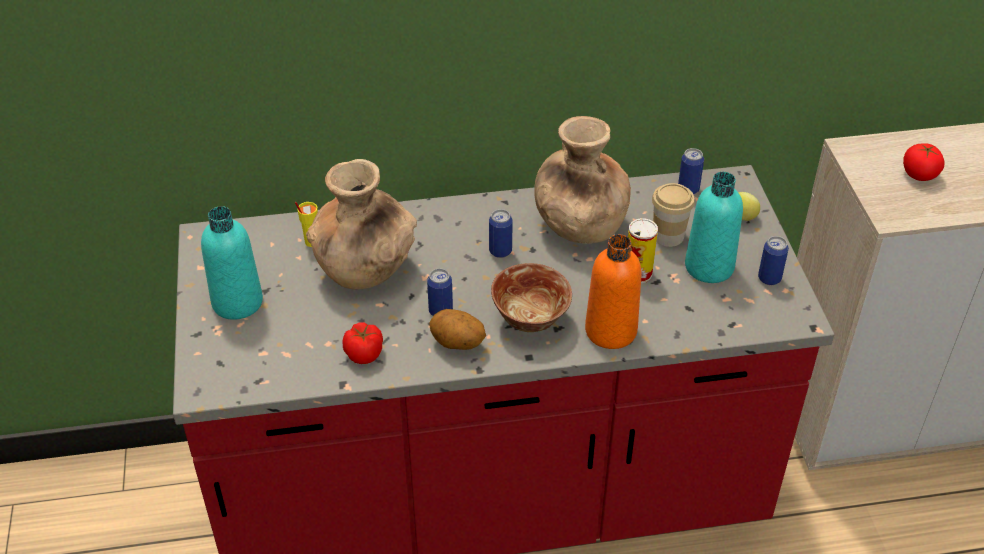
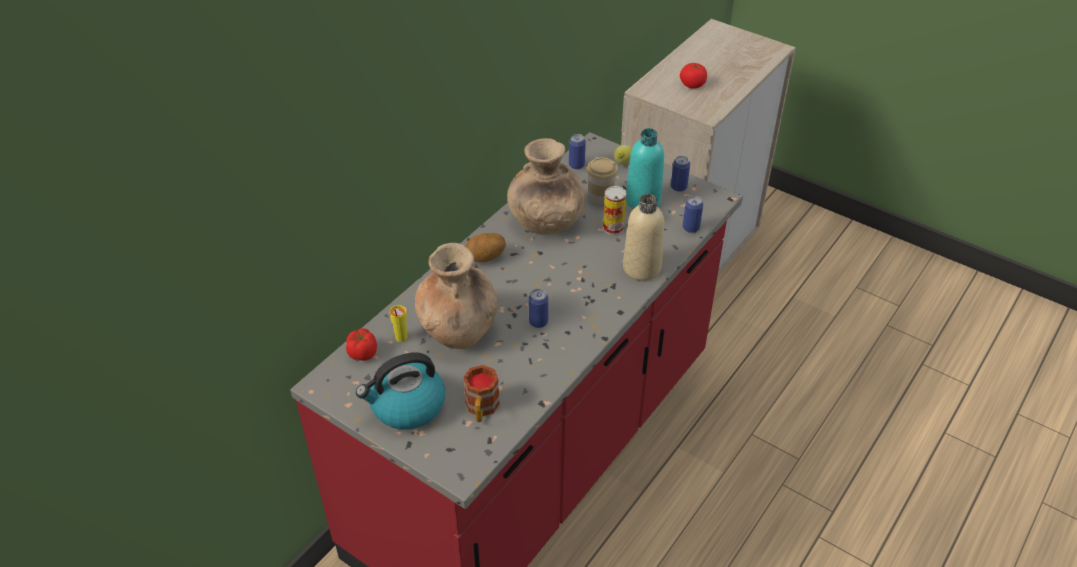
camera: 45 degrees left, 0 degrees up
turquoise bottle [201,206,263,320] -> kettle [356,352,445,430]
tomato [343,322,383,364] -> tomato moved to [346,328,377,361]
potato [429,309,486,350] -> potato moved to [465,233,506,262]
can [489,209,513,258] -> can moved to [683,196,703,233]
bowl [491,263,572,332] -> none
orange bottle [585,234,642,349] -> beige bottle [623,194,664,281]
none -> mug [463,365,500,422]

